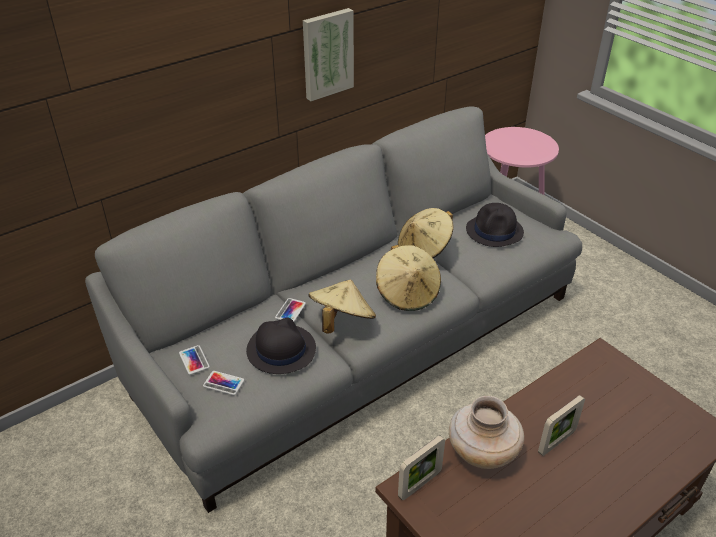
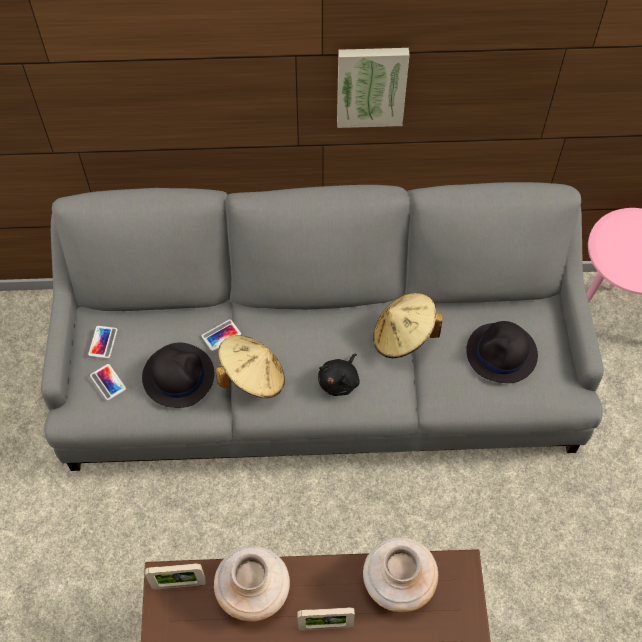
camera: 35 degrees right, 20 degrees up
beige hat [376,245,441,311] -> black plush toy [318,354,360,396]
none -> beige vase [363,537,438,612]

